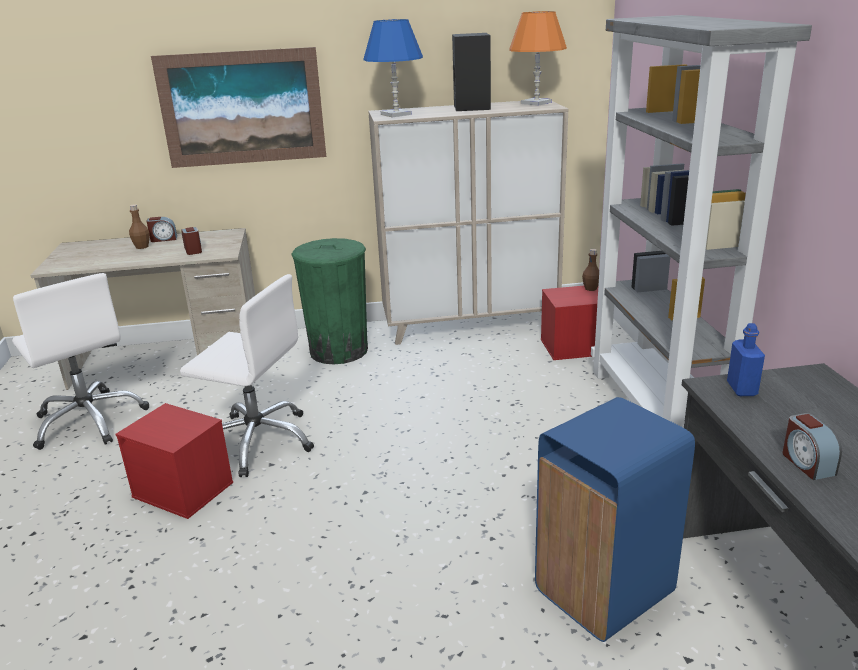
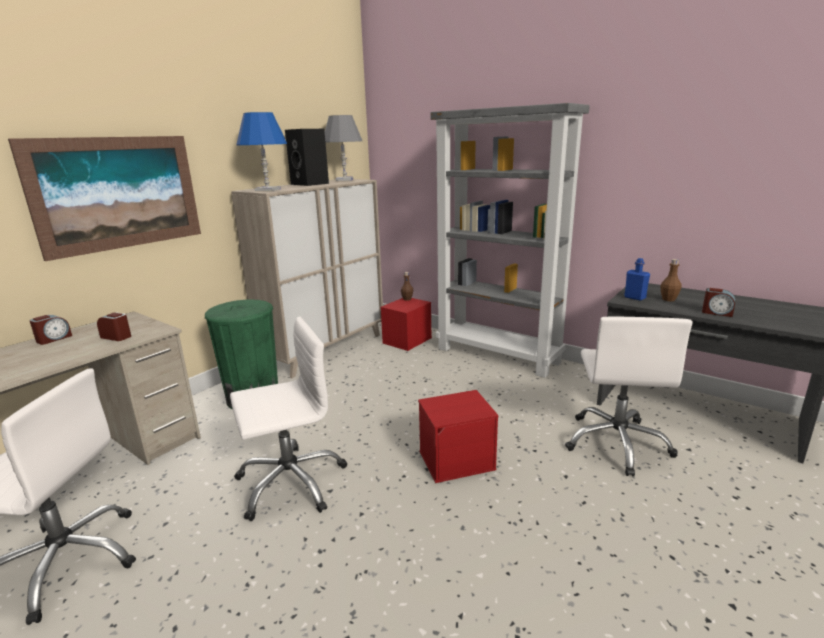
camera: 45 degrees left, 5 degrees down
red storage box [115,403,233,519] -> red storage box moved to [418,390,498,483]
brown bottle [129,204,150,249] -> brown bottle moved to [661,259,682,301]
orange table lamp [509,11,567,106] -> grey table lamp [325,115,362,181]
blue trash can [535,397,695,642] -> white office chair [565,317,693,476]

